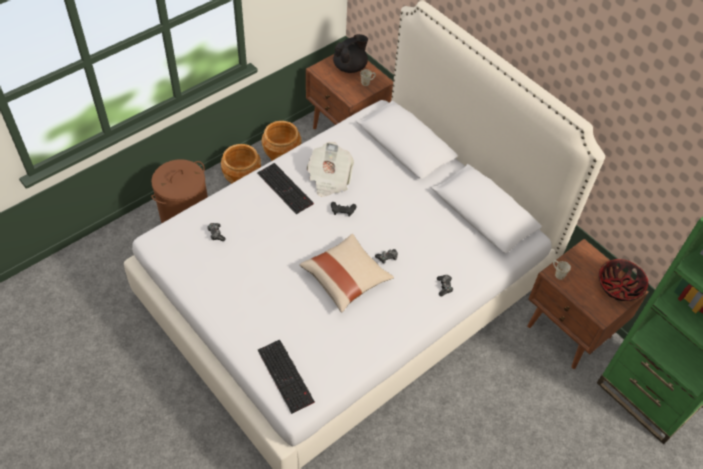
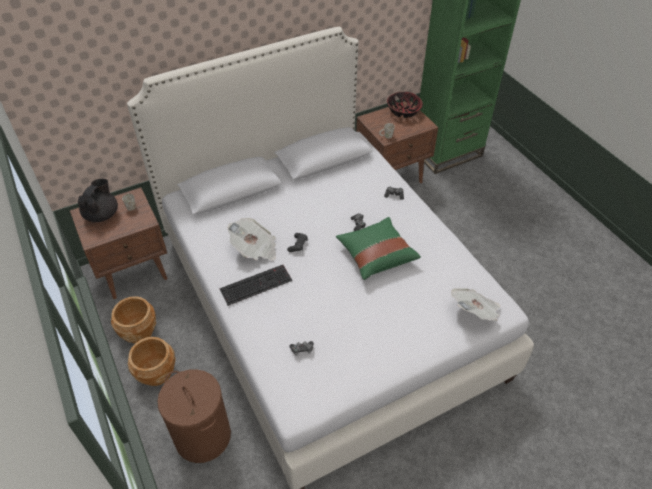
camera: 75 degrees left, 5 degrees down
keyboard [258,340,315,414] -> newspaper [451,288,501,321]
beige pillow [300,234,394,313] -> green pillow [336,217,421,280]
black teapot [333,34,368,73] -> black teapot turned 45 degrees clockwise [78,179,118,222]

